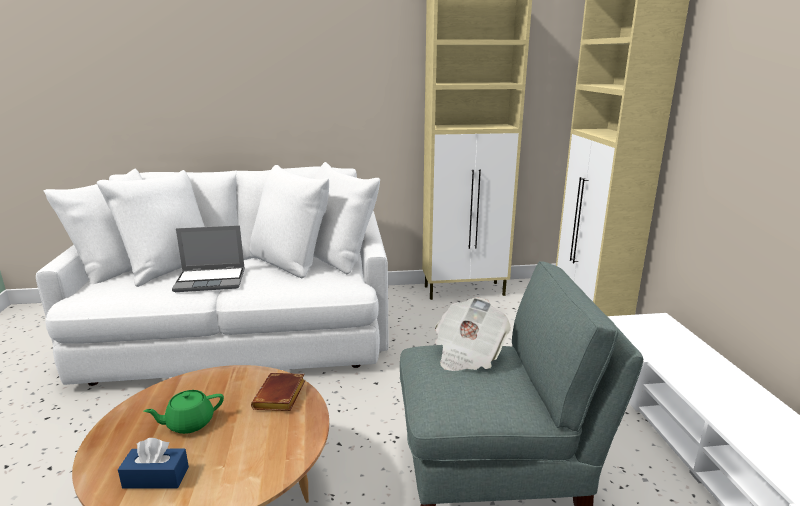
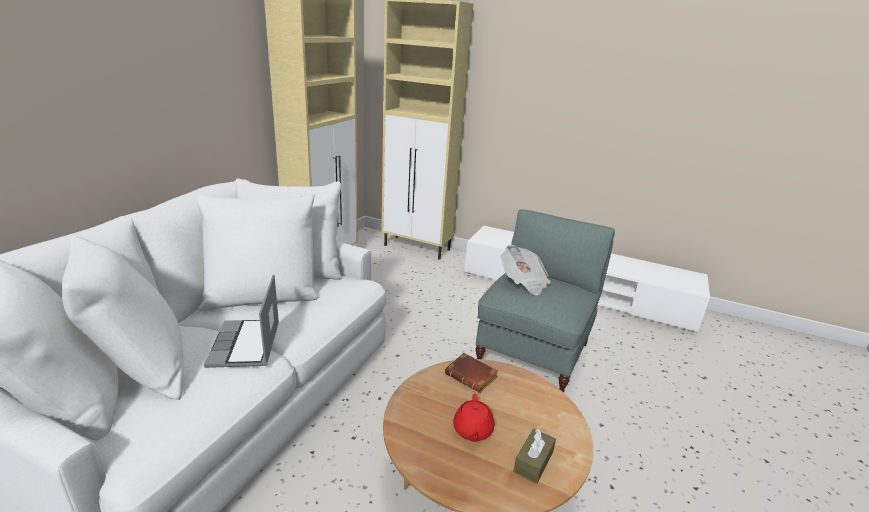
camera: 60 degrees left, 5 degrees up
blue tissue box [118,438,189,489] -> brown tissue box [513,428,556,484]
green teapot [144,390,224,434] -> red teapot [453,394,494,442]
laptop [172,225,245,292] -> laptop turned 150 degrees clockwise [204,275,279,368]

